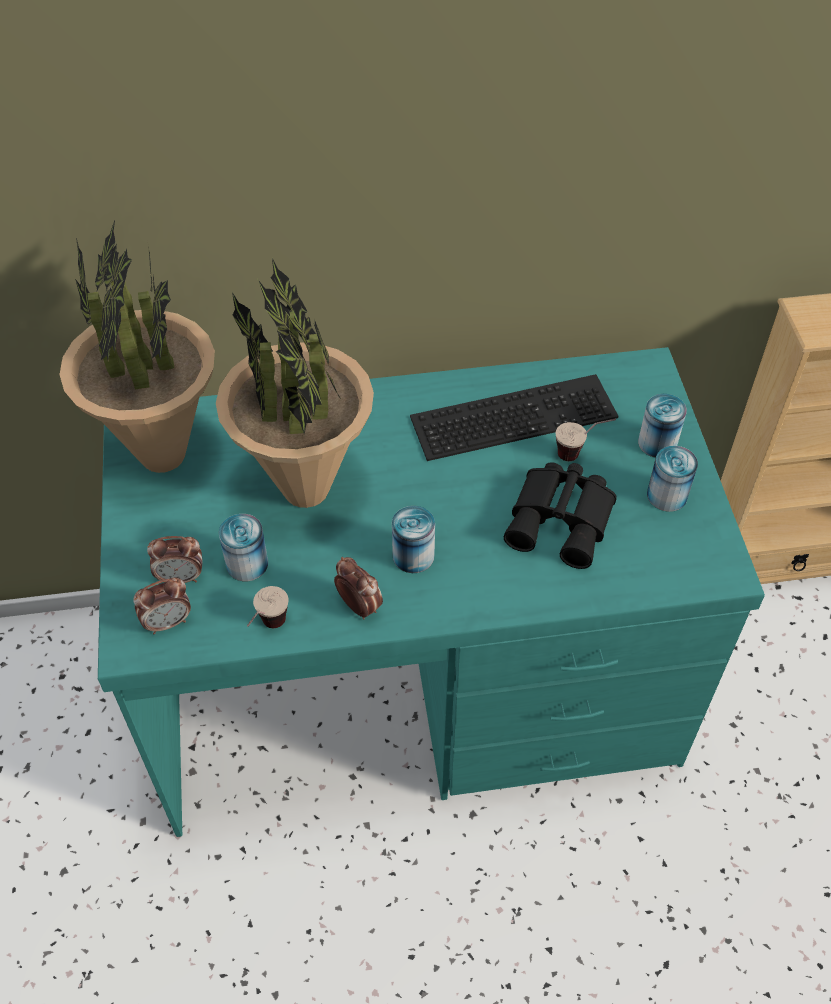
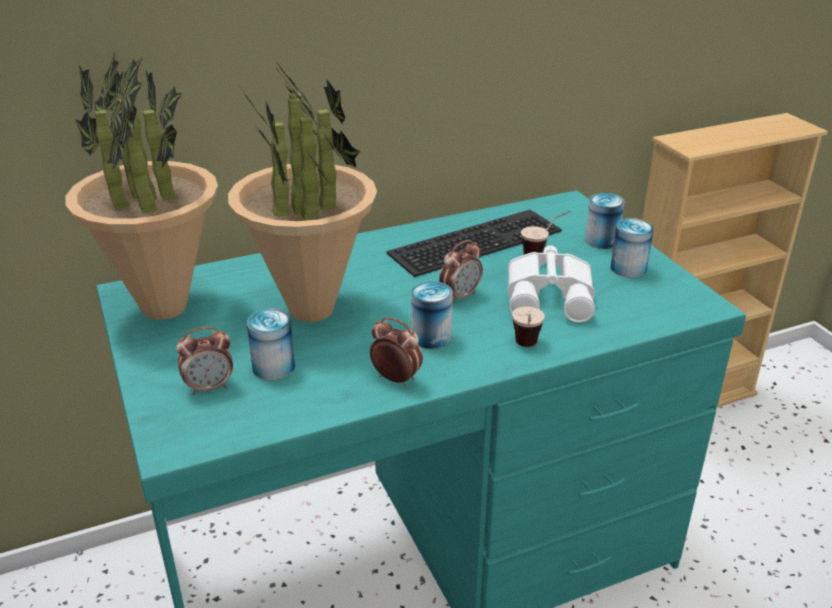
camera: 15 degrees left, 20 degrees down
alarm clock [133,577,191,634] -> alarm clock moved to [439,240,483,303]
cup [247,586,289,628] -> cup moved to [512,306,545,347]
black binoculars [504,462,617,569] -> white binoculars [507,246,595,323]

